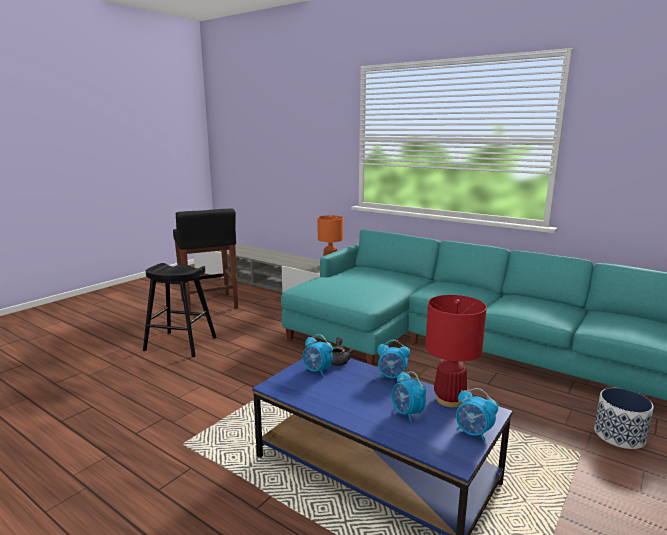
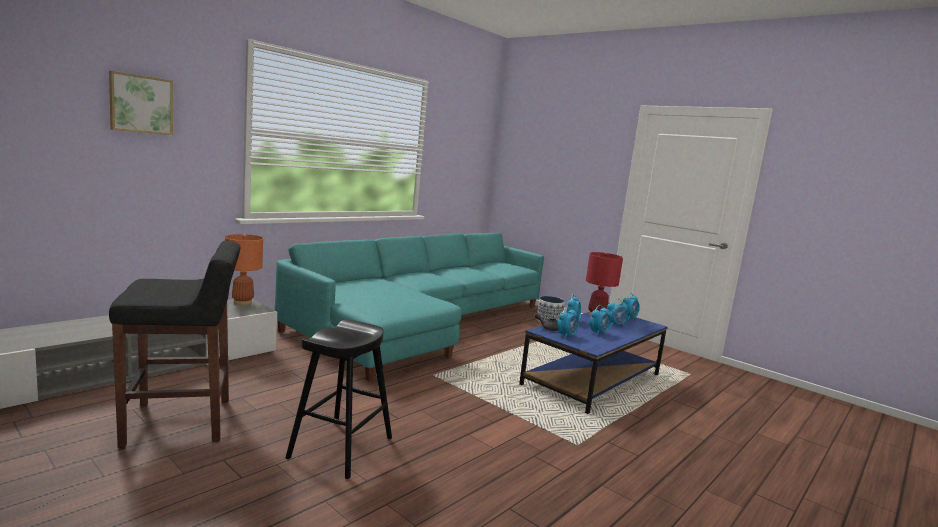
camera: 85 degrees left, 5 degrees down
none -> picture [109,71,173,135]
none -> alarm clock [590,305,611,335]

